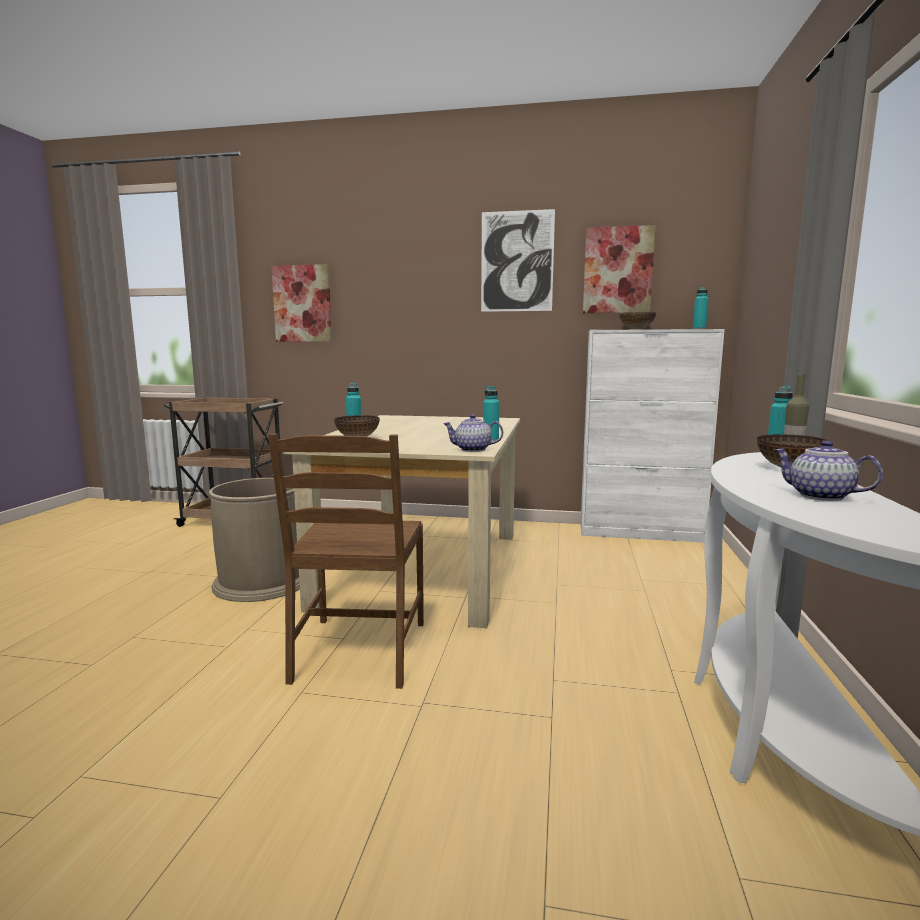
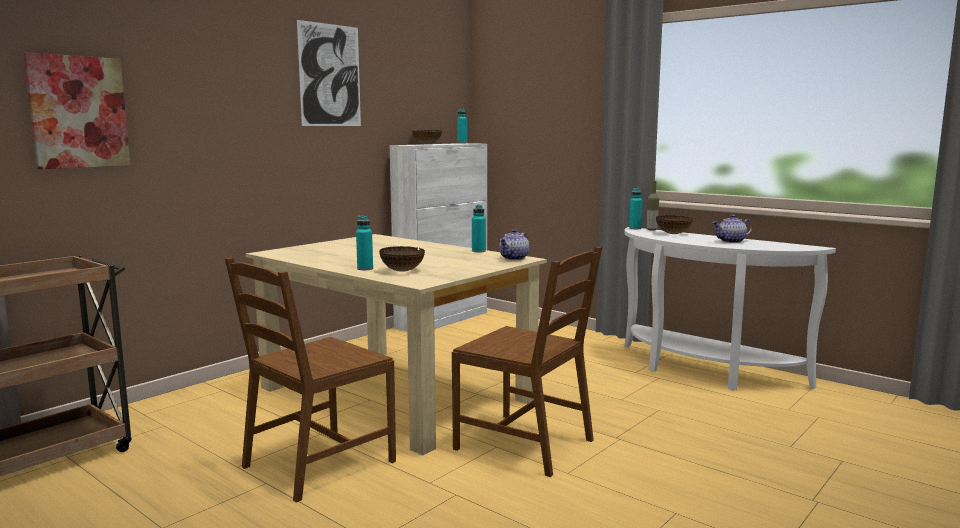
camera: 60 degrees left, 0 degrees up
brown trash can [209,478,300,602] -> brown chair [225,257,396,503]
picture [583,225,656,313] -> none

